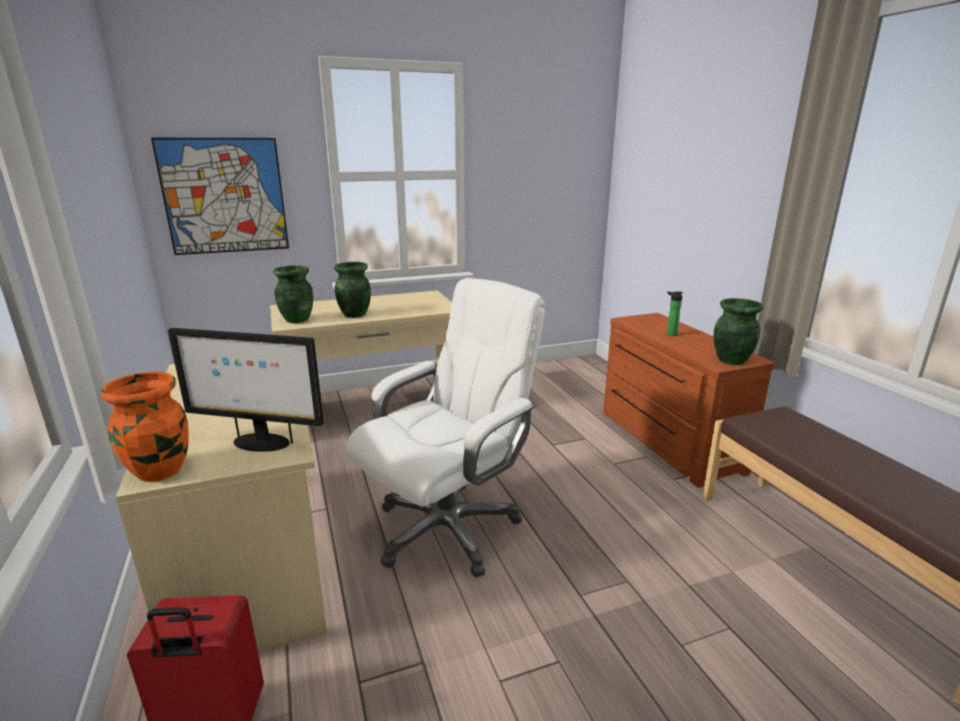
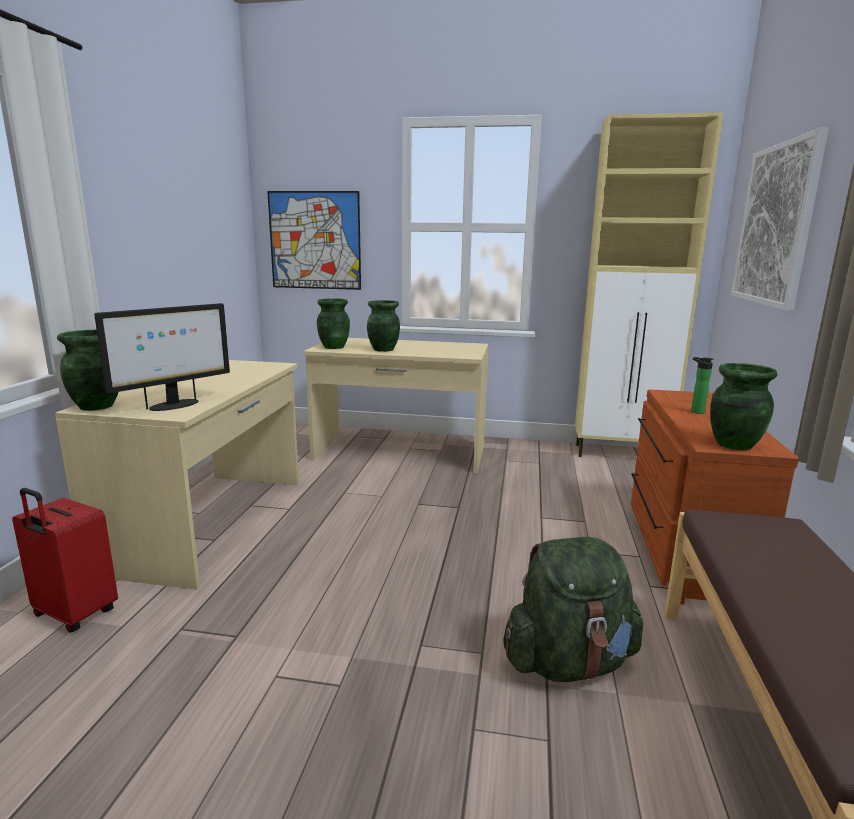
camera: 30 degrees right, 5 degrees down
orange vase [100,372,189,482] -> green vase [57,330,118,411]
monitor [168,328,324,452] -> monitor turned 90 degrees counterclockwise [94,303,230,411]
white office chair [346,278,545,578] -> none
none -> green backpack [503,537,643,682]
none -> beige cabinet [575,112,724,457]
none -> picture [731,128,829,311]

